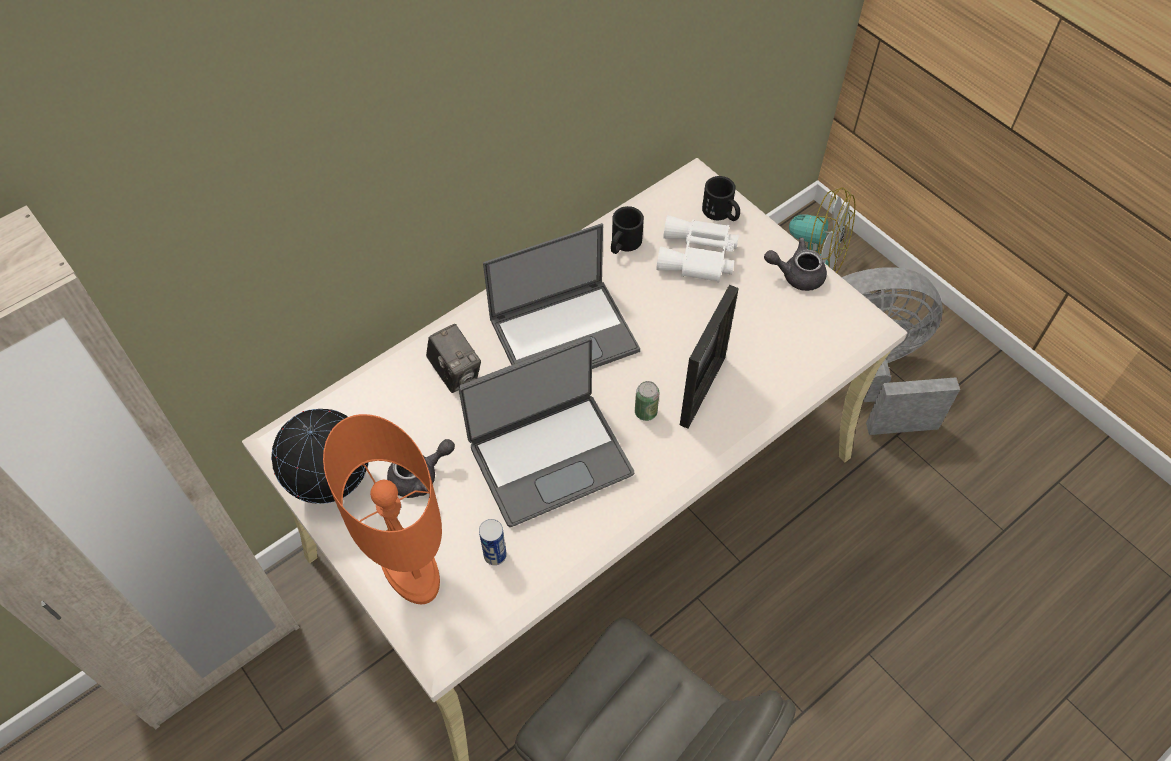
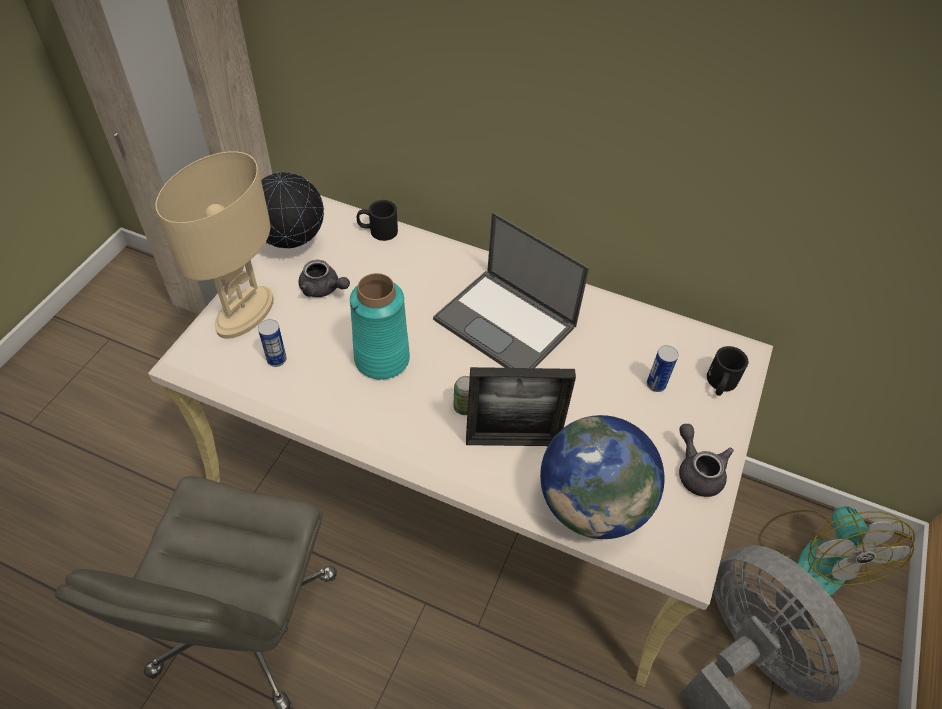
camera: 60 degrees right, 5 degrees down
orange table lamp [323,414,442,604] -> beige table lamp [156,151,273,339]
camera [426,324,481,393] -> none
laptop [458,336,634,527] -> turquoise vase [350,273,410,380]
black mug [611,206,644,254] -> black mug moved to [357,200,398,241]
white binoculars [656,215,739,282] -> can [647,345,679,392]
none -> globe [540,415,665,539]

